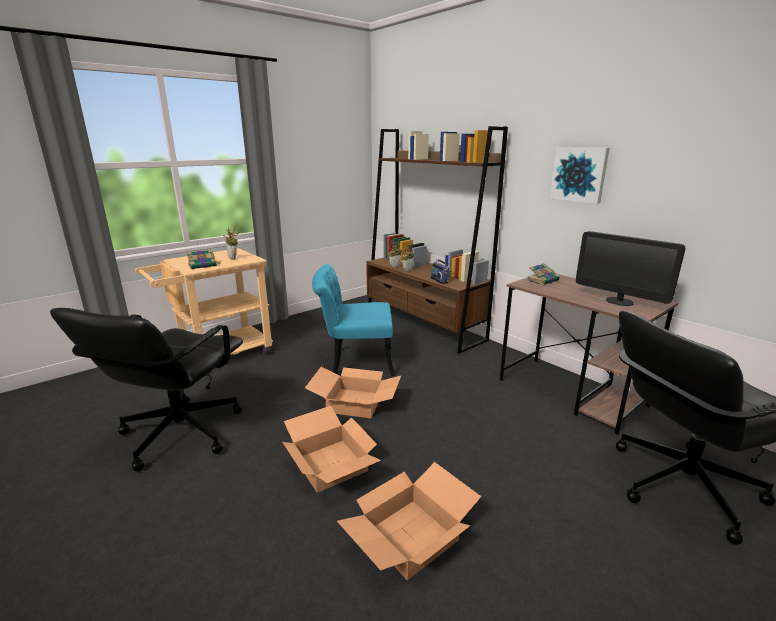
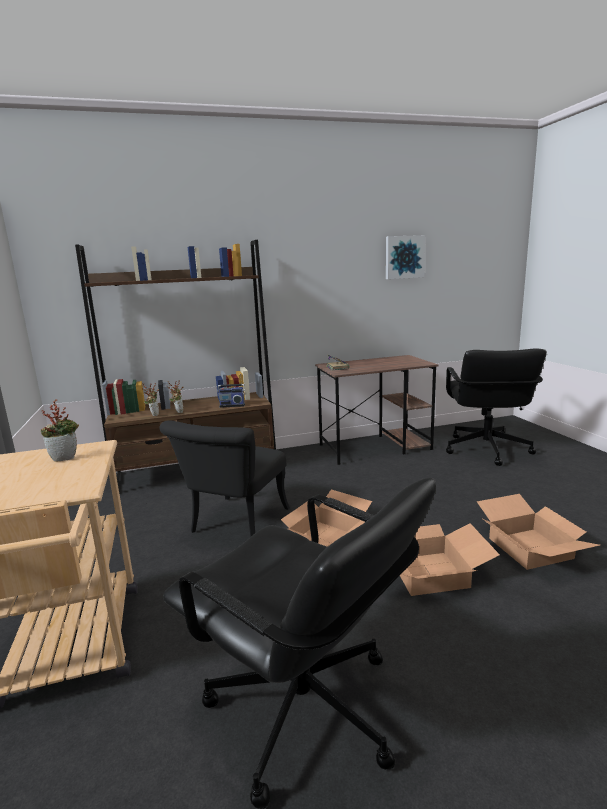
camera: 65 degrees left, 5 degrees down
book [187,249,221,269] -> none
turquoise chair [312,264,395,376] -> black chair [159,420,290,537]
picture [550,147,610,204] -> picture moved to [386,235,425,279]
monitor [576,231,685,306] -> none

